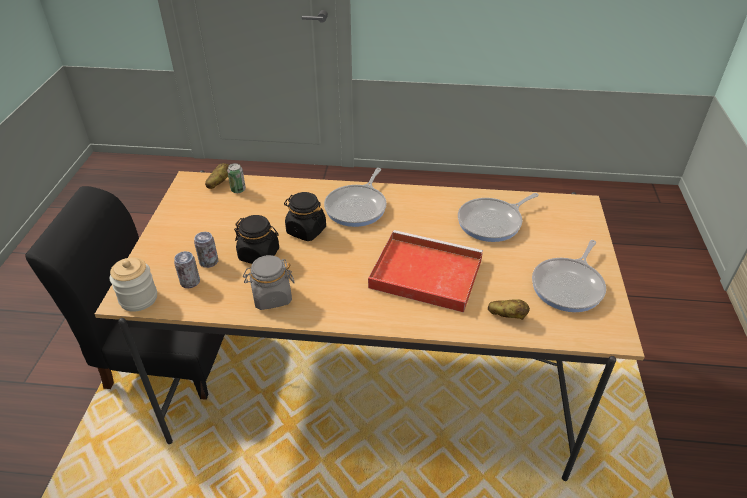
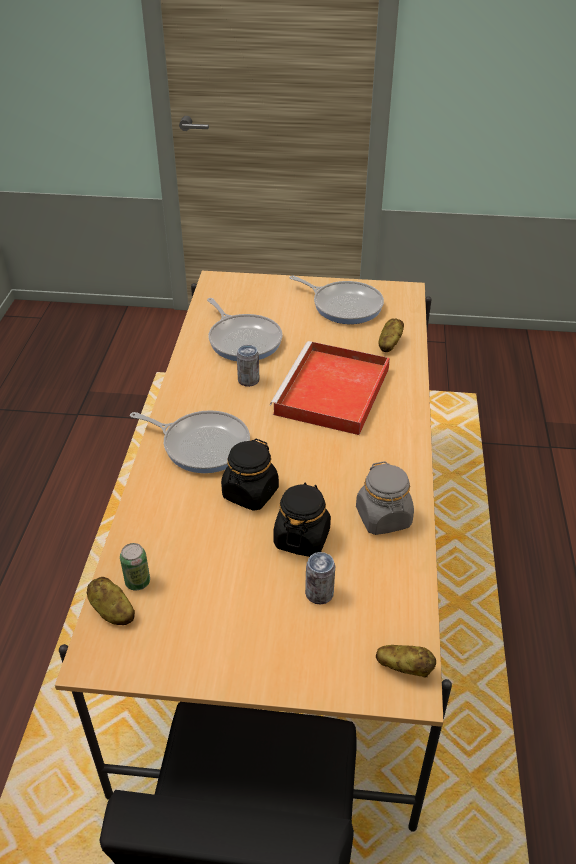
camera: 90 degrees left, 0 degrees up
jar [110,257,157,312] -> potato [376,645,436,678]
can [174,251,200,288] -> can moved to [237,345,259,387]

